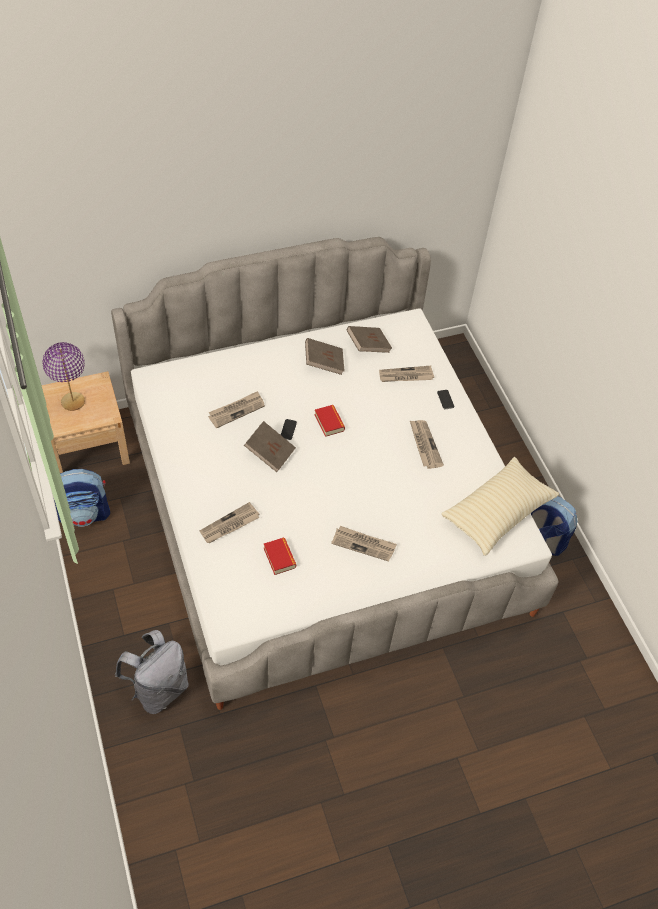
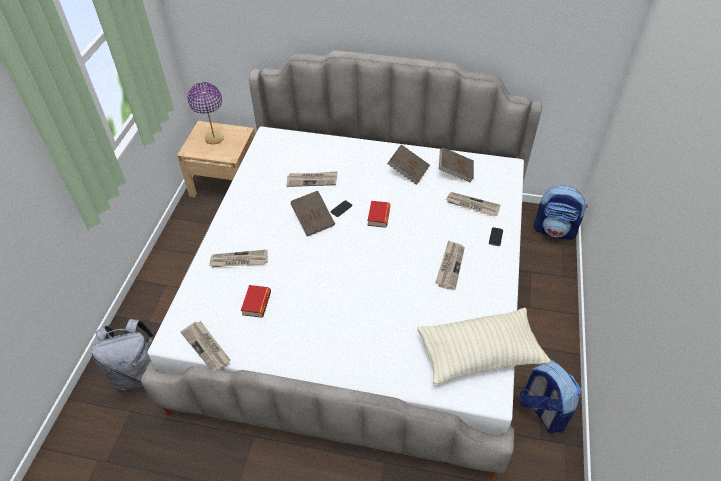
camera: 35 degrees right, 5 degrees down
backpack [54,469,110,527] -> backpack moved to [533,186,588,240]
newspaper [331,526,397,562] -> newspaper moved to [181,321,231,373]

